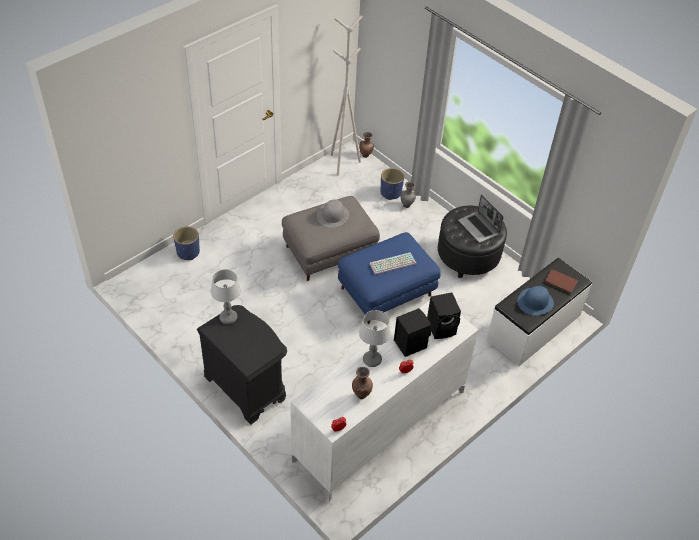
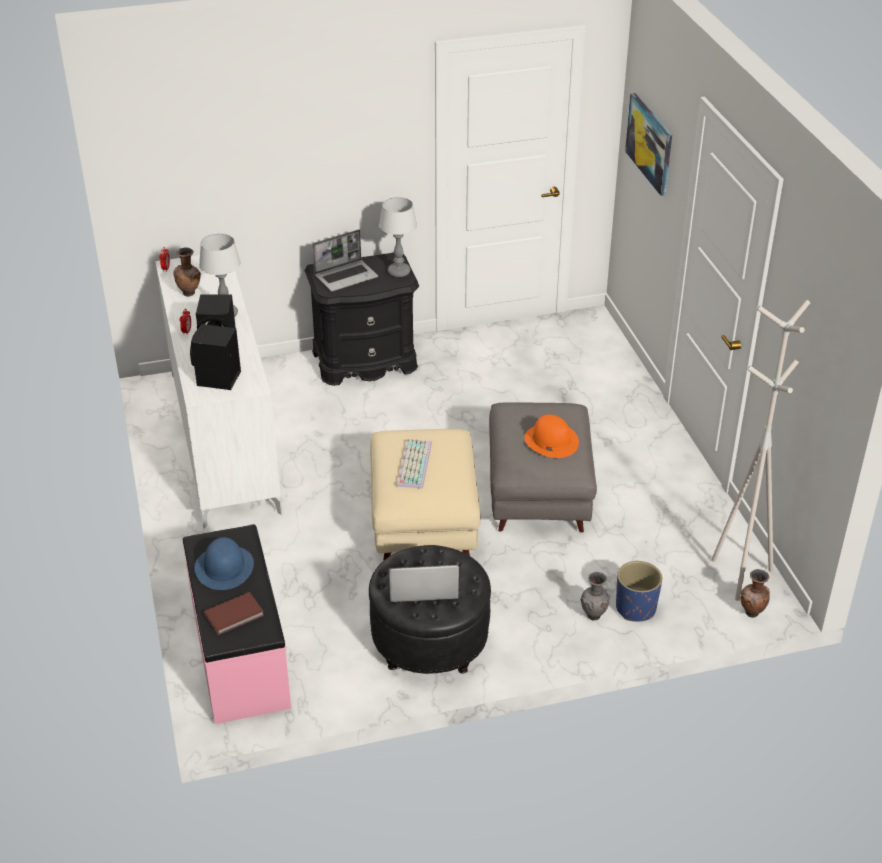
camera: 120 degrees right, 10 degrees down
blue planter [173,226,200,260] -> none
grey hat [317,199,349,228] -> orange hat [524,414,579,458]
blue ottoman [338,232,441,324] -> beige ottoman [370,429,481,561]
white bench [487,258,592,366] -> pink bench [183,524,291,724]
none -> laptop [312,229,378,292]
none -> picture [625,93,672,196]

